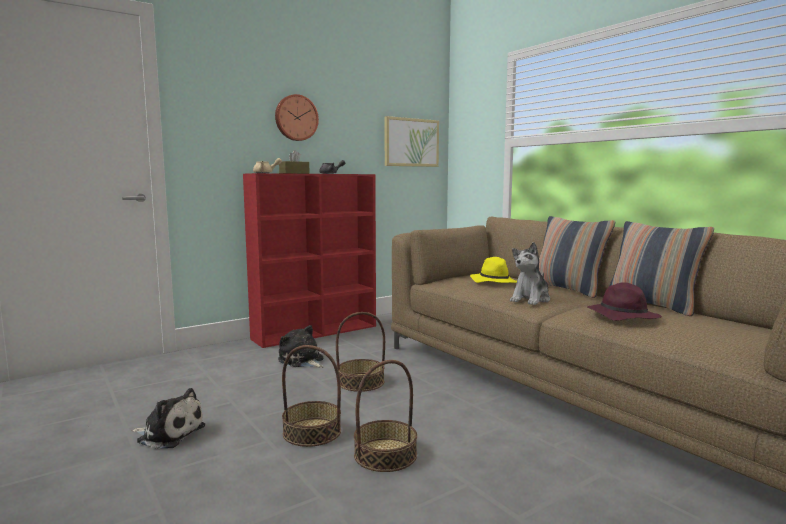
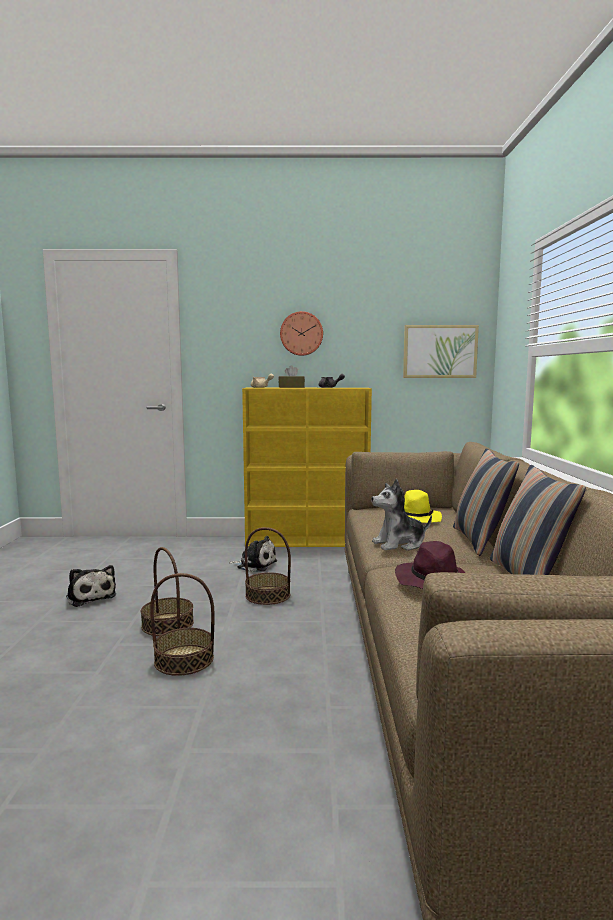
camera: 35 degrees right, 0 degrees up
red bookcase [243,173,376,348] -> yellow bookcase [242,388,372,547]
plush toy [278,325,324,368] -> plush toy turned 120 degrees clockwise [229,536,277,572]

